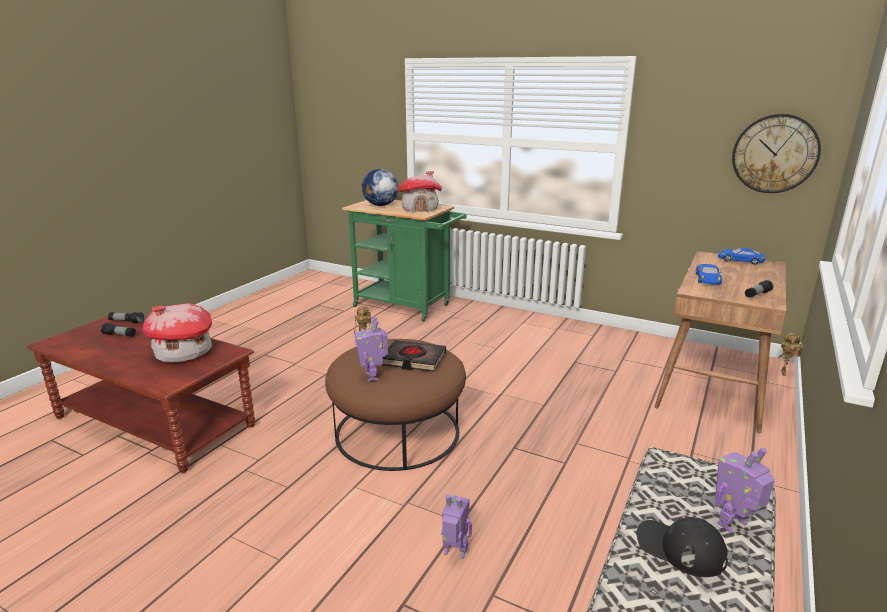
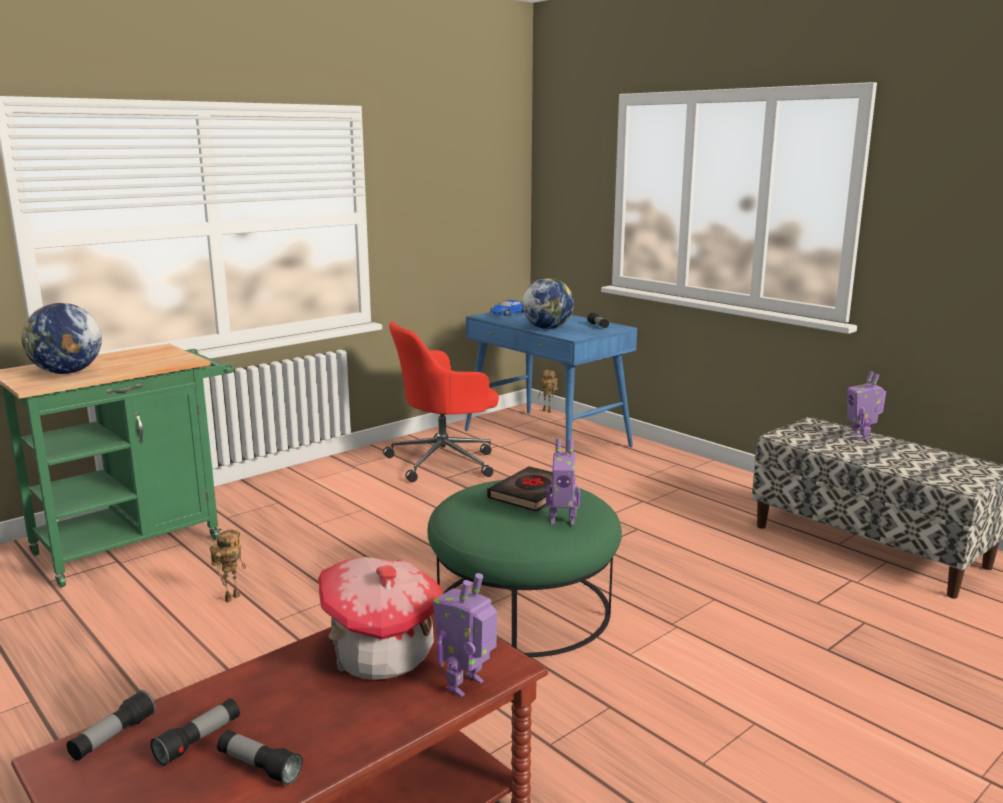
camera: 70 degrees left, 5 degrees down
brown ottoman [325,339,466,471] -> green ottoman [427,480,622,657]
toy house [398,171,442,213] -> none
toy robot [441,494,472,559] -> toy robot moved to [433,573,497,697]
black cap [637,517,728,577] -> none
brown desk [654,251,786,433] -> blue desk [465,312,637,453]
blue toy car [696,264,722,285] -> globe [522,278,574,329]
wall clock [732,114,821,193] -> none
none -> flashlight [217,730,303,785]
none -> red office chair [383,322,499,482]

